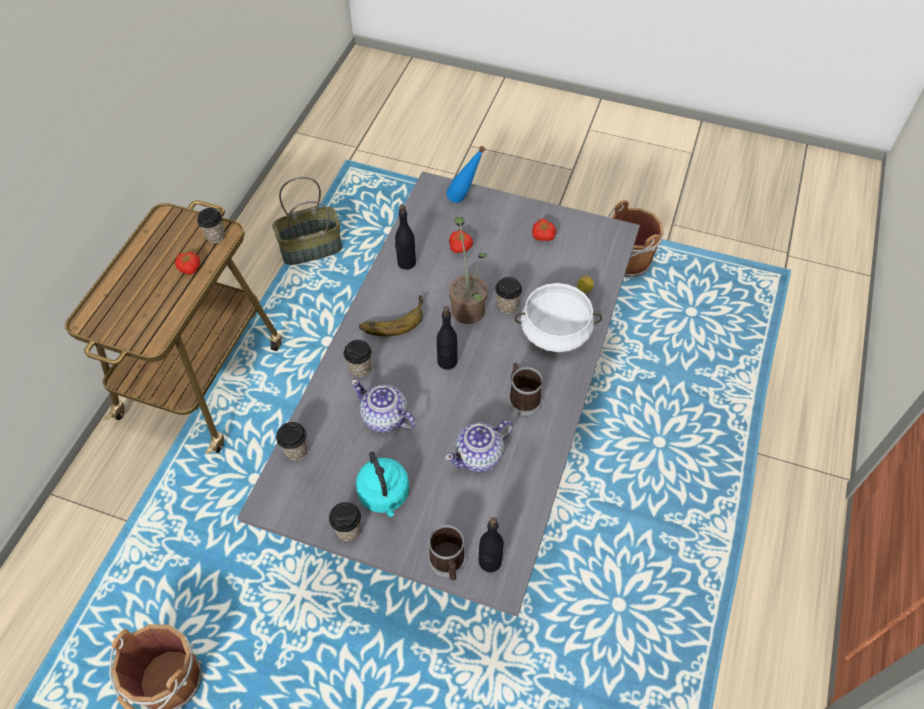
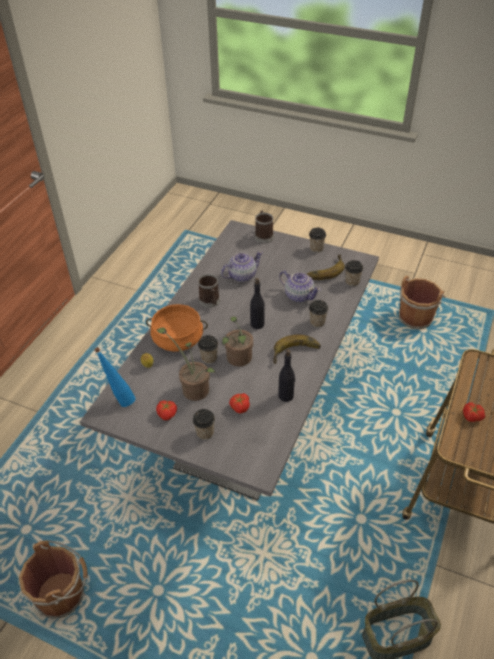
camera: 175 degrees left, 10 degrees down
cup [197,208,225,243] -> cup moved to [193,409,215,440]
turquoise kettle [356,452,409,517] -> none
blue bottle [446,146,485,203] -> blue bottle moved to [94,347,136,407]
black bottle [479,517,504,573] -> none
white cooking pot [514,283,602,352] -> orange cooking pot [146,304,208,352]
none -> potted plant [157,328,216,401]
none -> banana [307,255,345,280]

